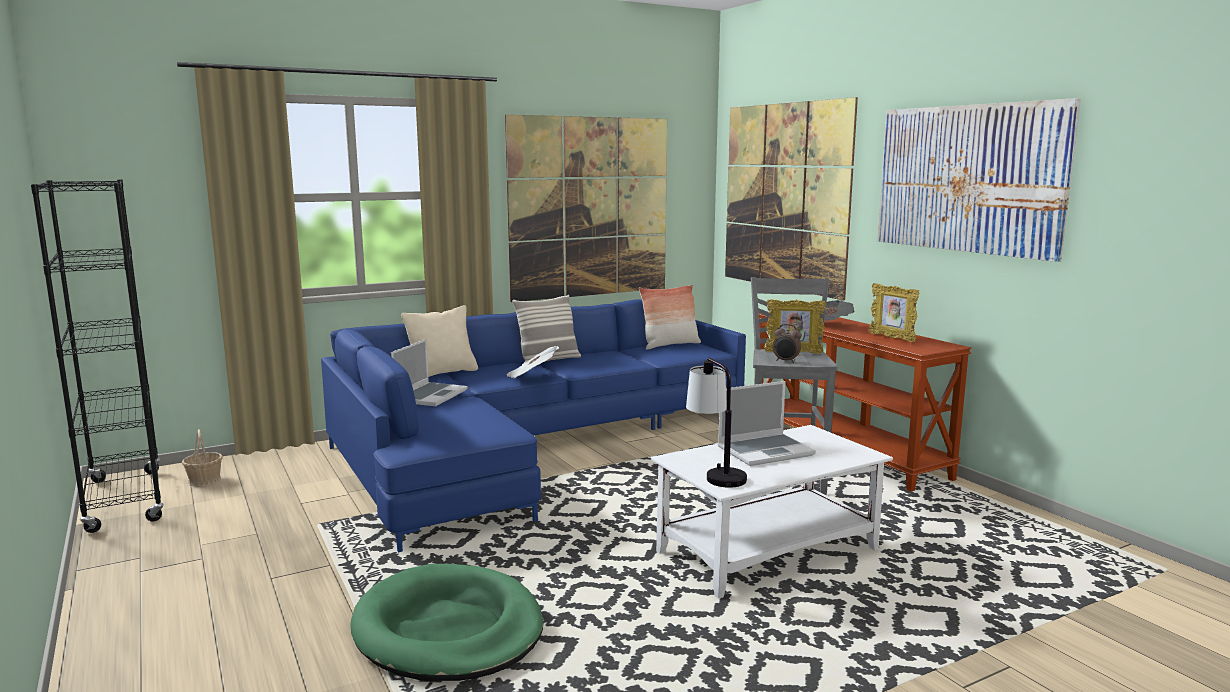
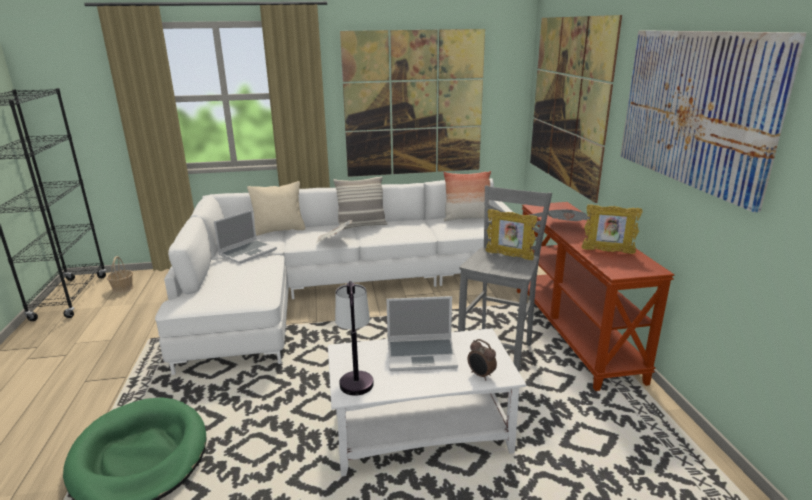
camera: 20 degrees right, 10 degrees up
blue sofa [321,299,746,553] -> white sofa [155,178,514,375]
alarm clock [773,324,802,363] -> alarm clock moved to [468,339,497,380]
picture frame [869,283,920,342] -> picture frame turned 60 degrees counterclockwise [582,205,643,254]

